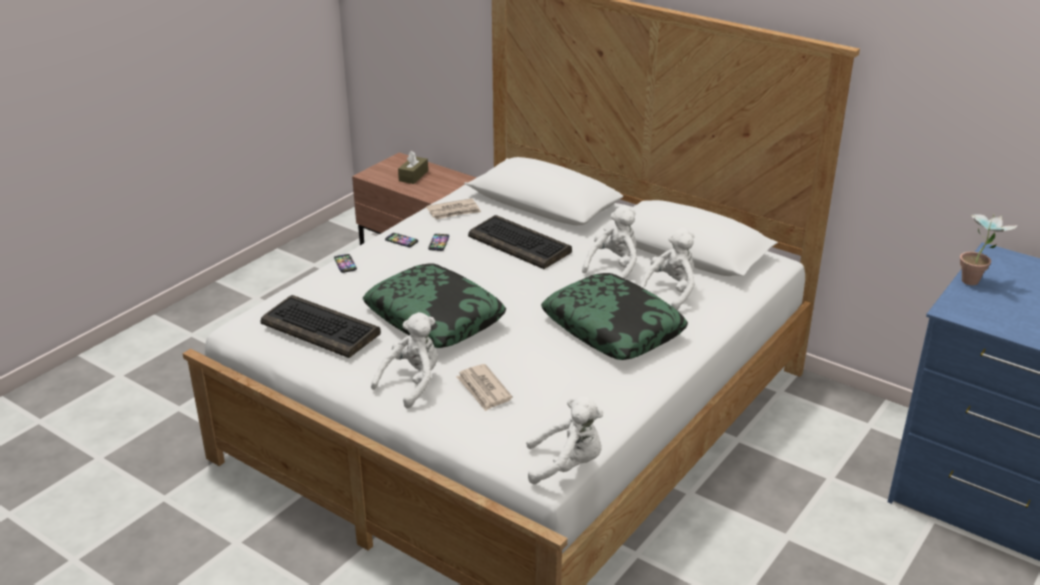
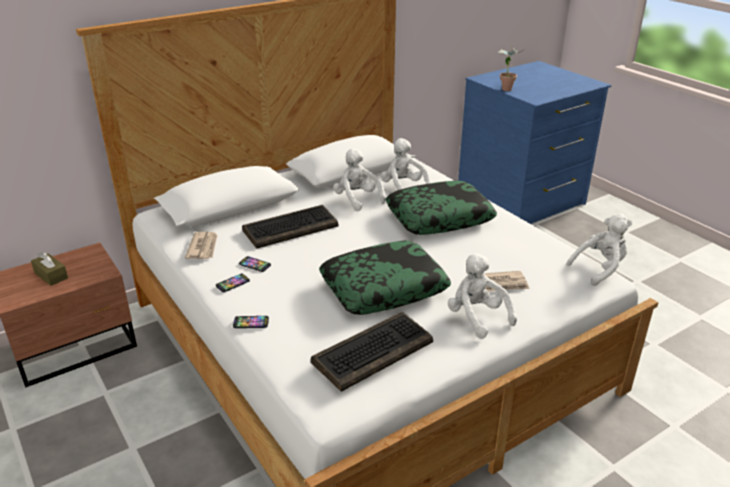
camera: 70 degrees left, 0 degrees up
white plush toy [526,397,603,484] -> white plush toy turned 45 degrees clockwise [566,213,632,286]

